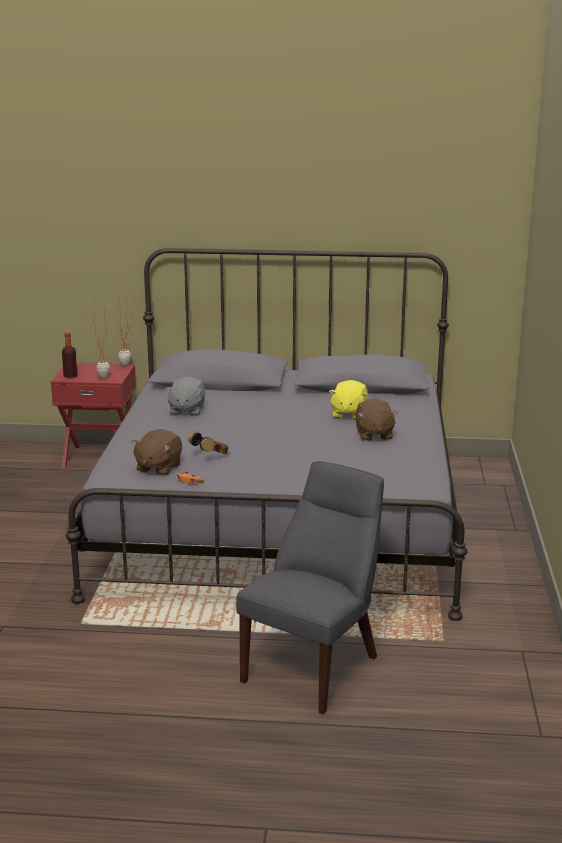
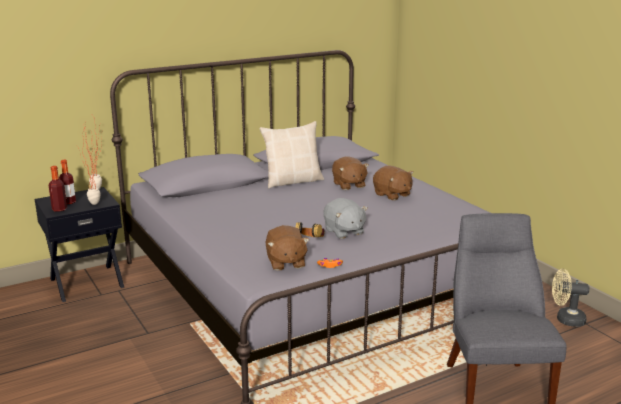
camera: 35 degrees left, 0 degrees up
red nightstand [51,363,136,468] -> black nightstand [34,187,124,302]
grey plush toy [165,376,205,416] -> grey plush toy moved to [323,198,368,239]
yellow plush toy [329,380,368,420] -> brown plush toy [332,156,369,190]
none -> bottle [59,160,76,204]
none -> beige pillow [260,121,324,188]
none -> beige fan [552,269,589,327]

